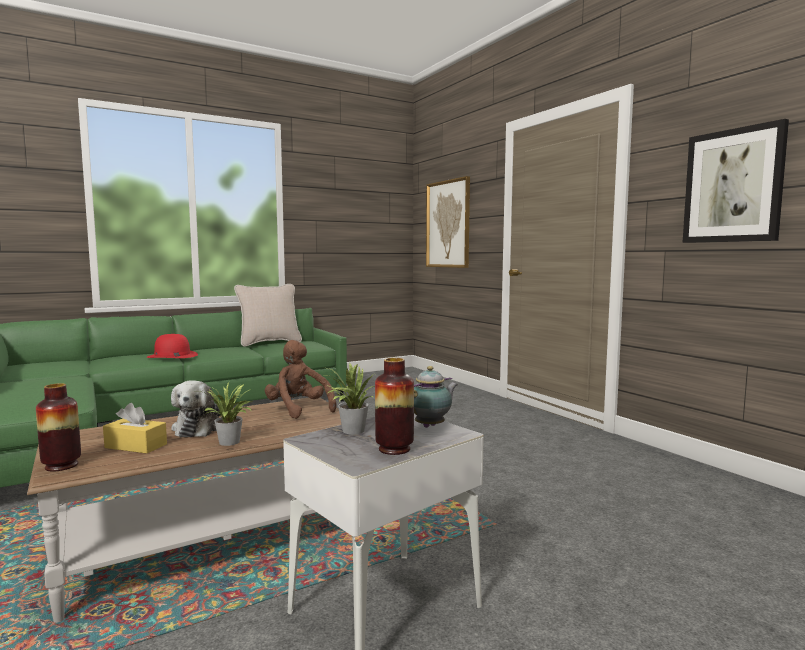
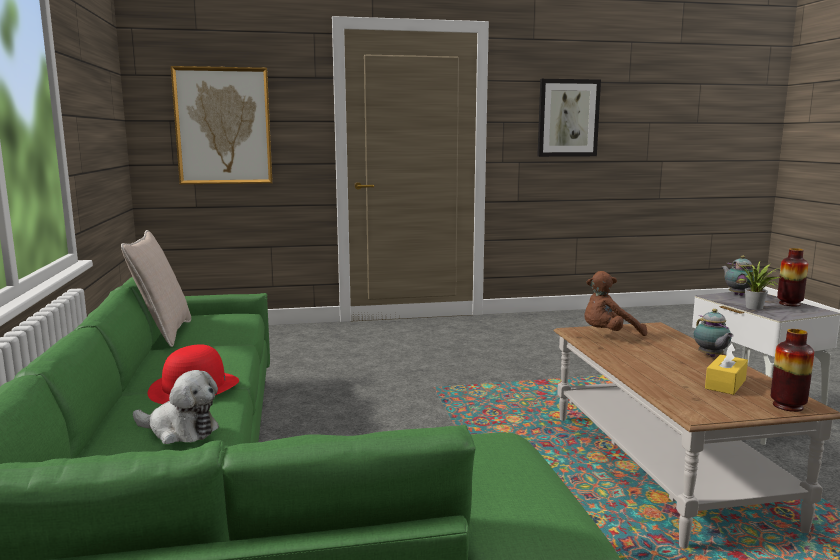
camera: 70 degrees left, 5 degrees up
plush toy [171,380,221,437] -> plush toy moved to [133,370,219,444]
potted plant [196,382,252,446] -> teapot [694,309,734,357]

